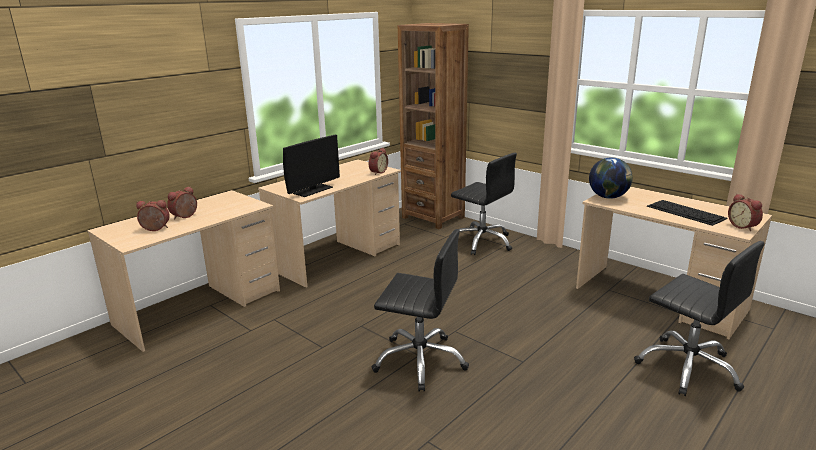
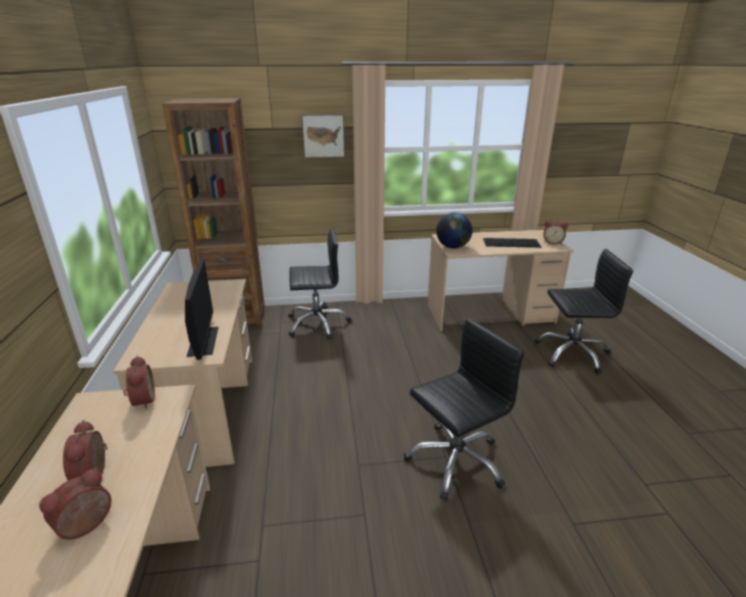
camera: 50 degrees left, 5 degrees up
alarm clock [369,148,388,175] -> alarm clock moved to [123,356,155,409]
none -> picture [301,114,345,158]

